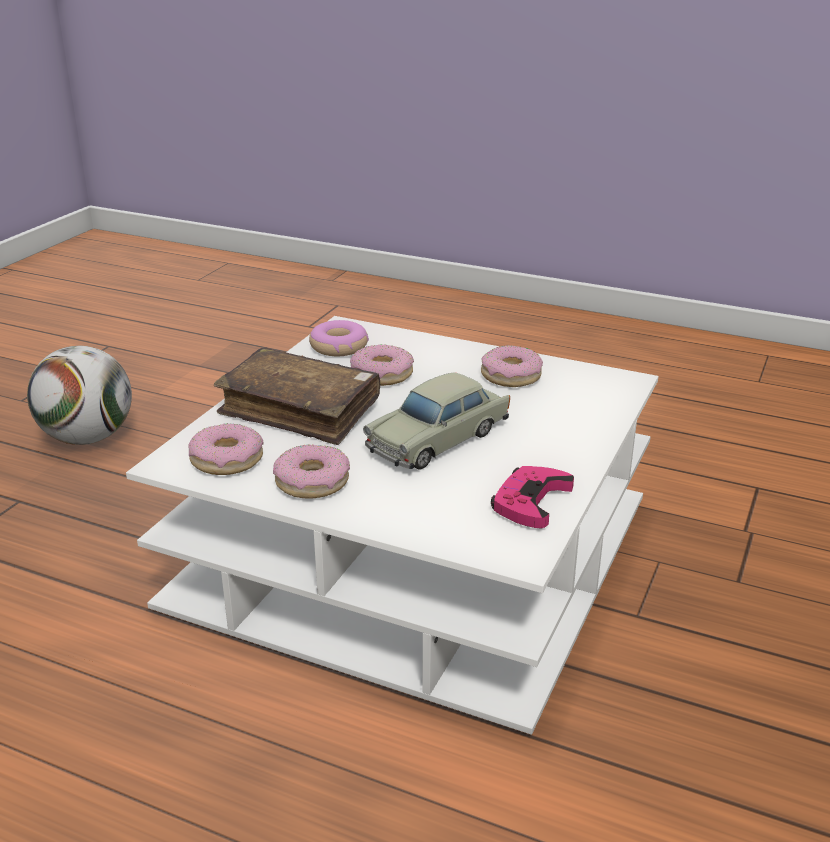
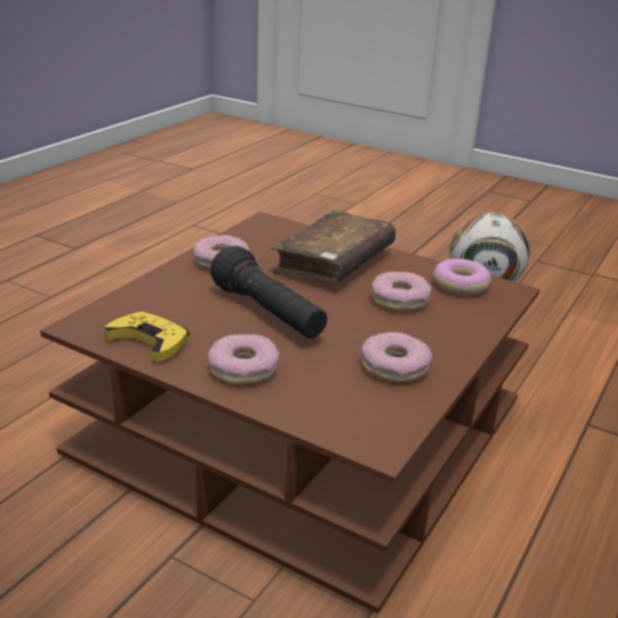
camera: 95 degrees right, 0 degrees up
white coffee table [126,316,658,735] -> brown coffee table [40,212,540,614]
donut [188,423,264,475] -> donut moved to [208,334,279,385]
beige toy car [363,373,510,470] -> black flashlight [210,246,327,338]
pink game controller [491,466,574,528] -> yellow game controller [105,311,189,361]

